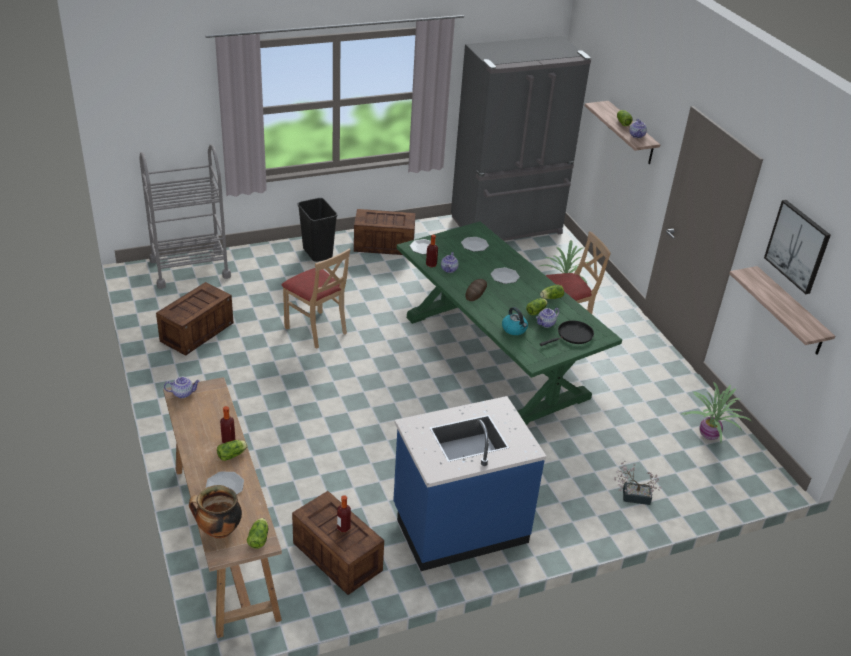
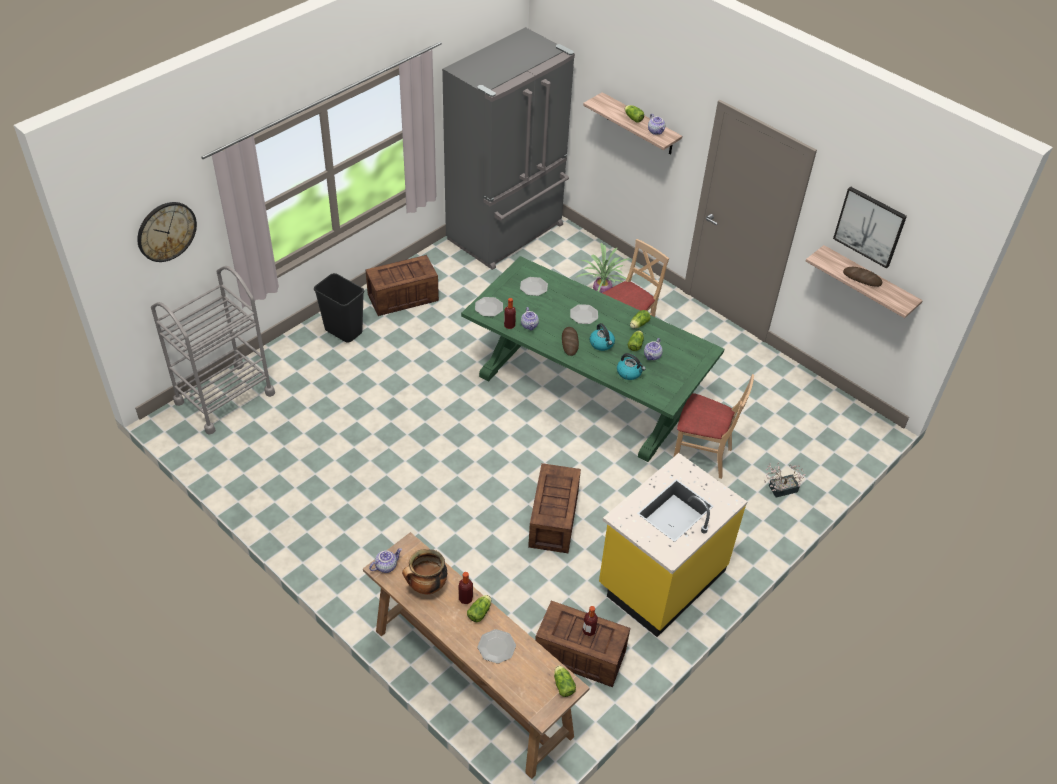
camera: 25 degrees left, 10 degrees up
crate [156,282,234,356] -> crate moved to [528,463,581,553]
cooking pot [189,485,242,539] -> cooking pot moved to [402,549,447,594]
beige chair [281,249,350,349] -> beige chair moved to [673,374,754,479]
blue counter [393,396,547,571] -> yellow counter [599,453,748,637]
black frying pan [540,321,594,346] -> none
potted plant [681,382,752,442] -> none
none -> wall clock [137,202,197,262]
none -> kettle [590,323,615,351]
none -> bread [843,267,882,287]

